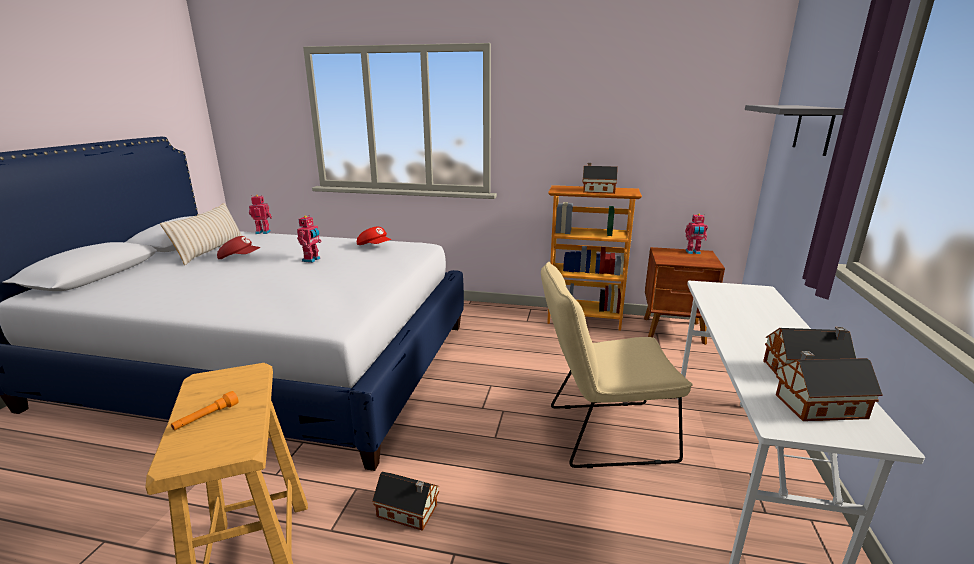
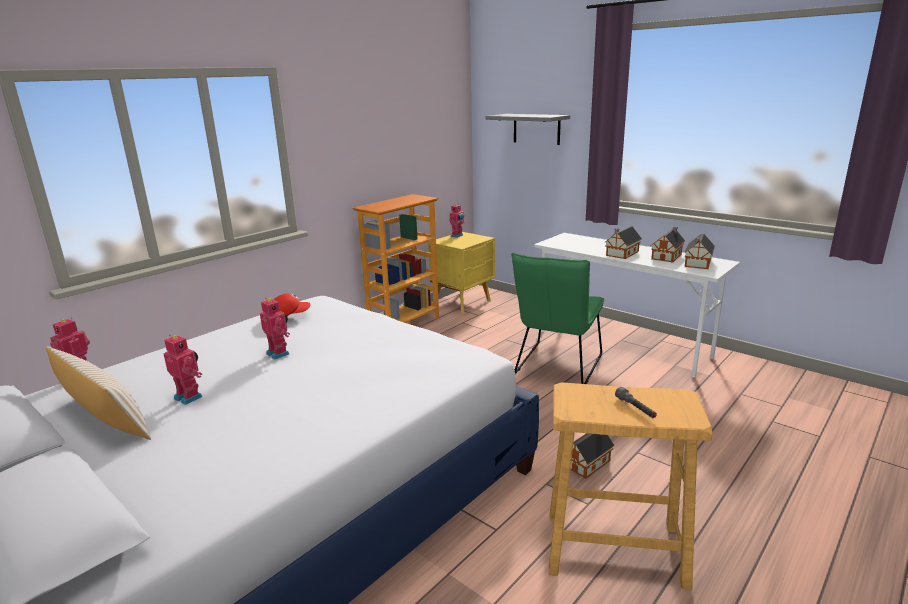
camera: 60 degrees left, 0 degrees up
orange flashlight [171,391,239,430] -> grey flashlight [615,387,657,418]
red cap [217,236,260,259] -> toy robot [163,335,202,405]
beige chair [541,262,693,468] -> green chair [511,253,604,384]
toy house [582,163,618,194] -> toy house moved to [605,226,642,259]
brown nightstand [644,247,725,345] -> yellow nightstand [428,232,495,314]

